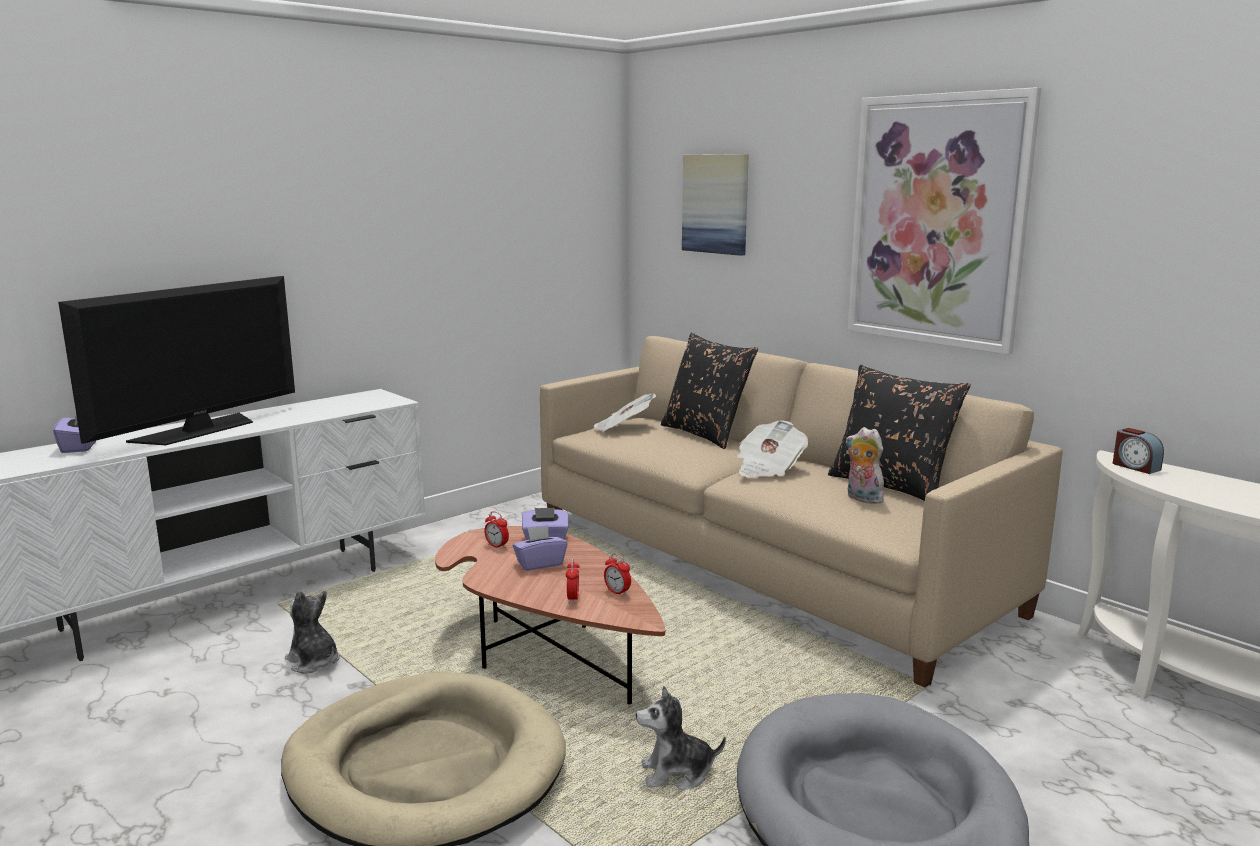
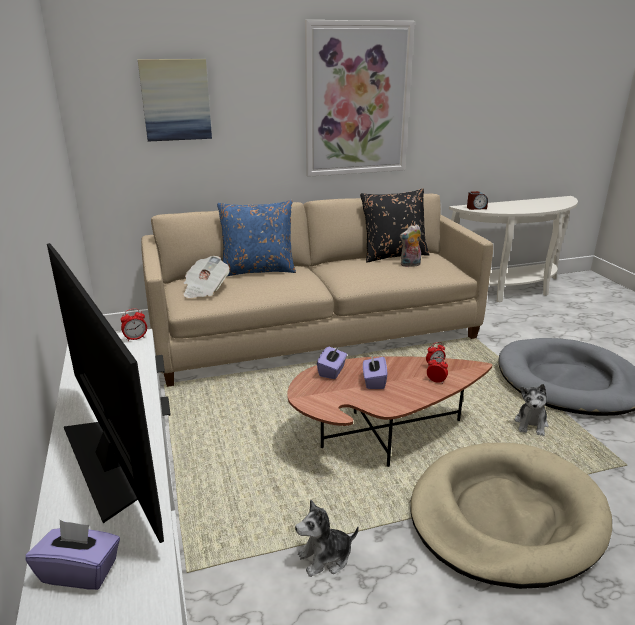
camera: 65 degrees left, 10 degrees up
alarm clock [484,511,509,549] -> alarm clock moved to [121,308,147,341]
black pillow [661,333,758,449] -> blue pillow [217,200,296,277]
newspaper [737,420,808,477] -> none

